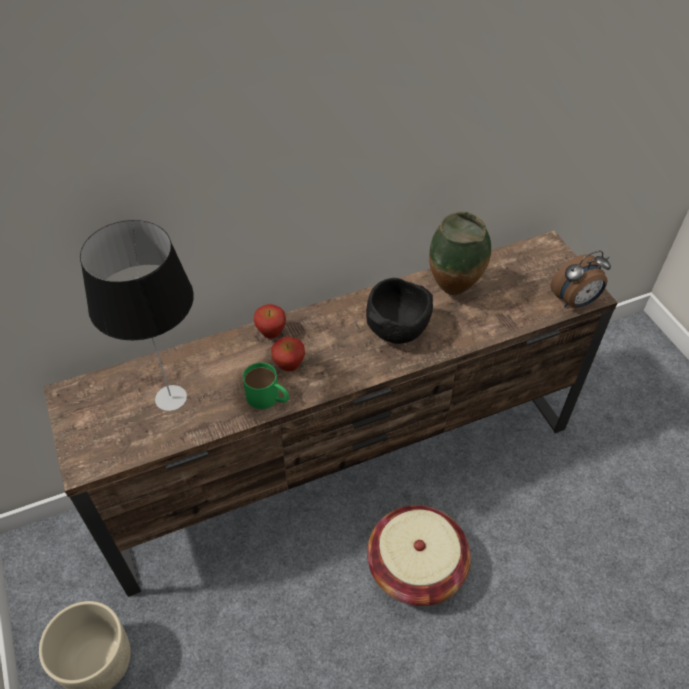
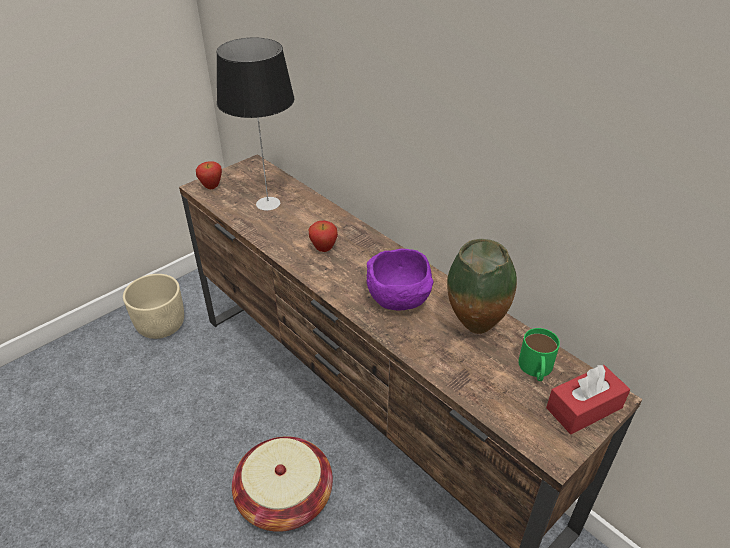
camera: 70 degrees right, 10 degrees down
green mug [243,363,289,409] -> green mug moved to [518,328,560,381]
apple [254,304,286,339] -> apple moved to [196,161,222,189]
black bowl [366,278,433,344] -> purple bowl [367,249,433,311]
alarm clock [551,251,611,308] -> none
none -> red tissue box [546,365,630,434]

